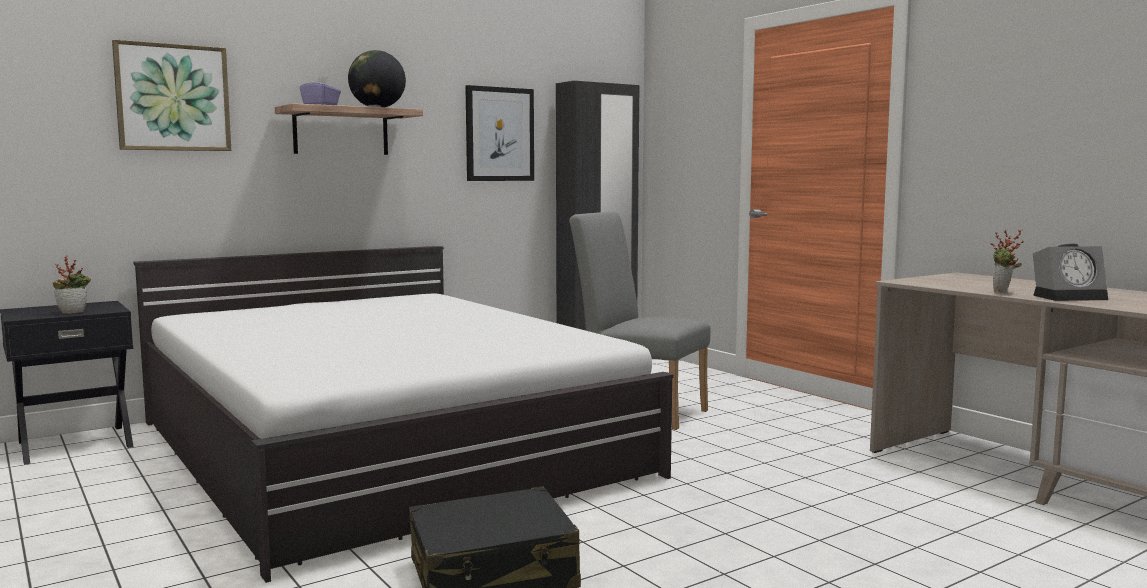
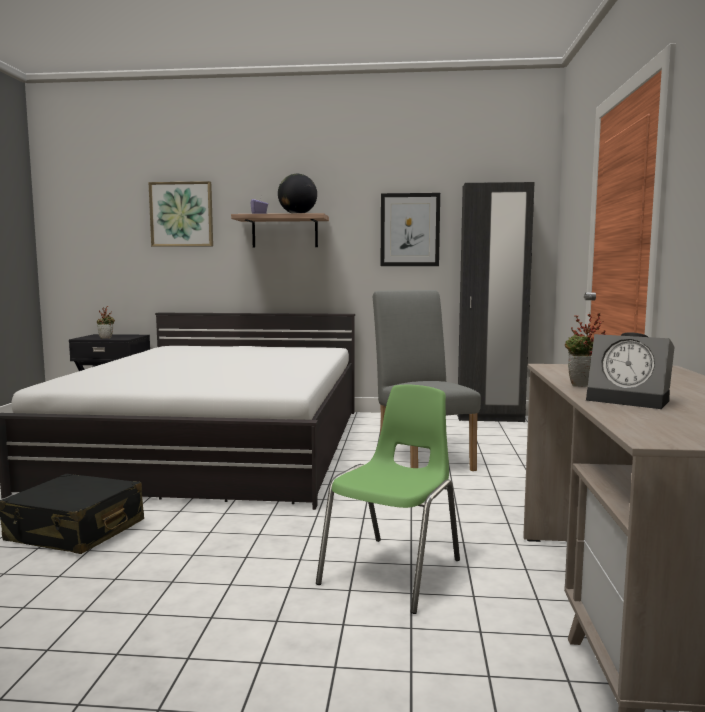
camera: 40 degrees right, 0 degrees up
none -> green chair [316,385,460,614]

